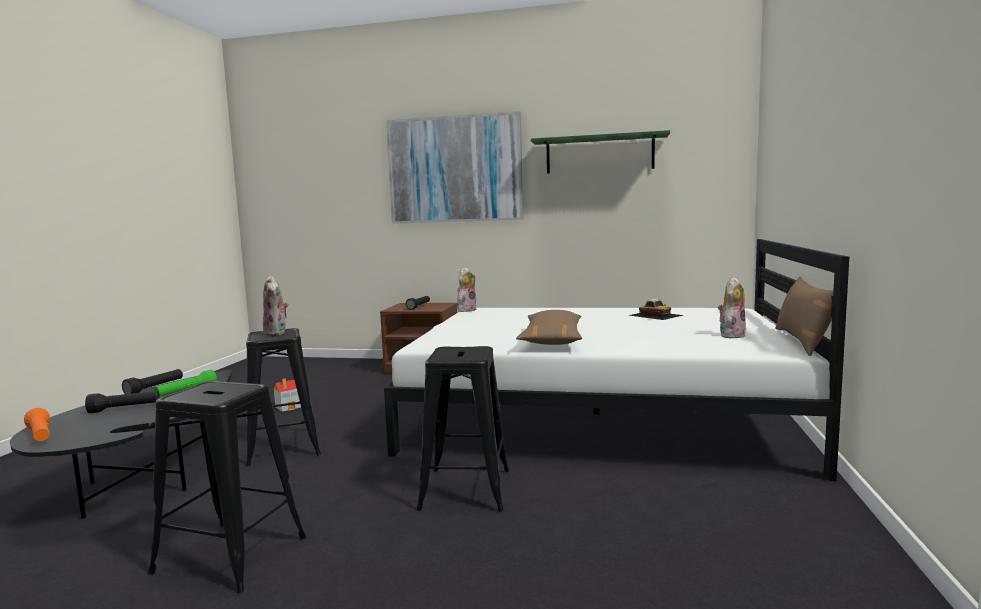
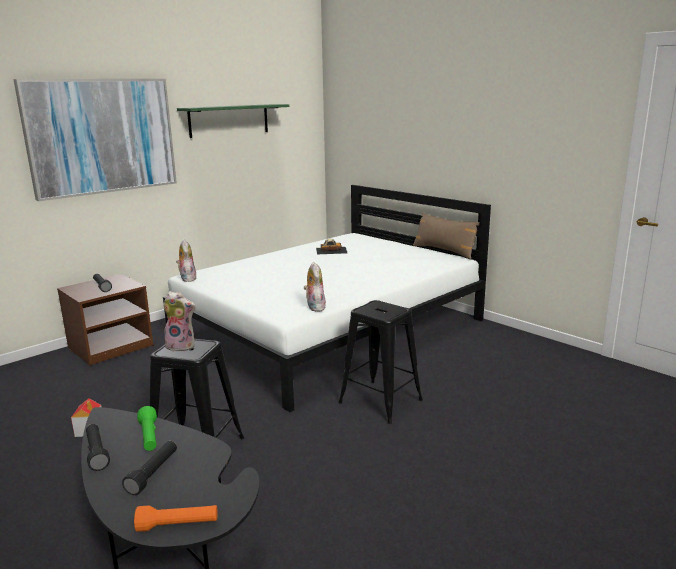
camera: 55 degrees left, 10 degrees up
black stool [148,381,306,593] -> none
brown pillow [516,310,582,345] -> none
plush toy [718,277,746,338] -> plush toy moved to [304,262,326,312]

